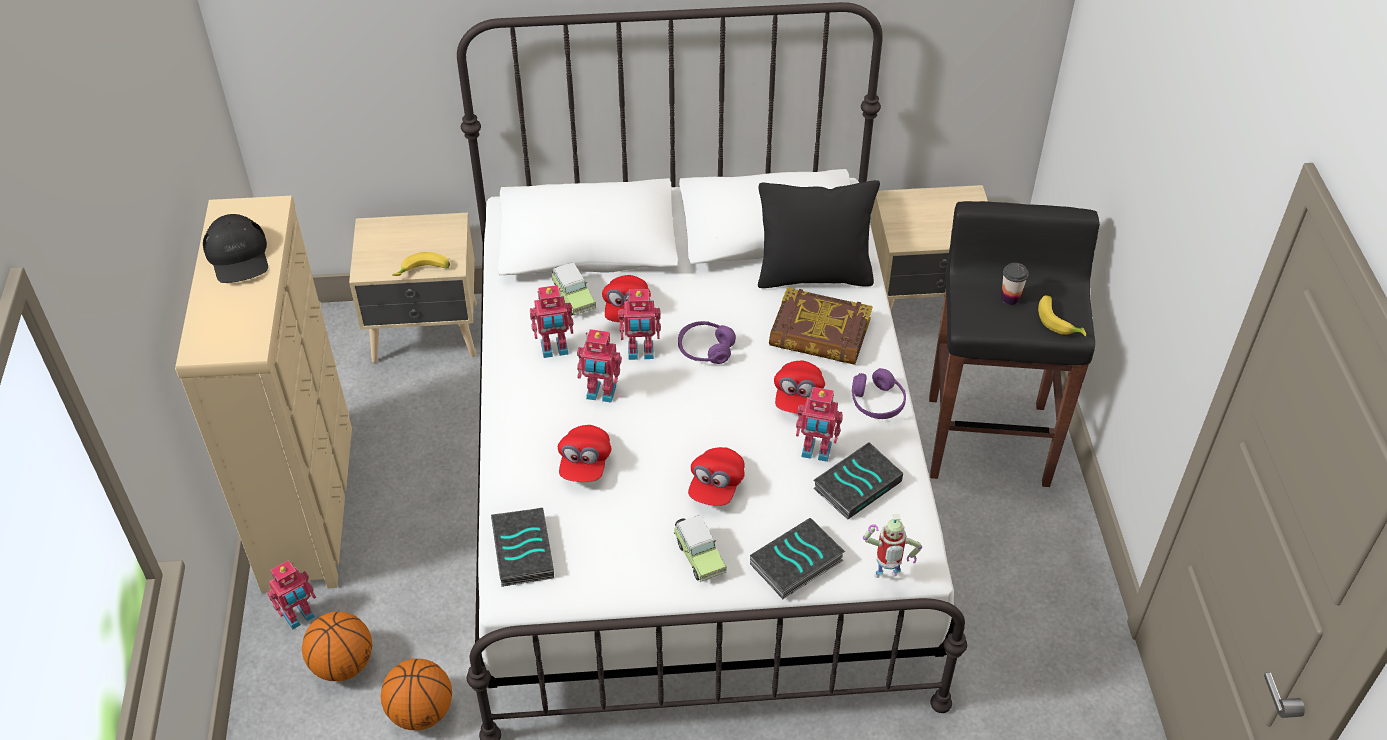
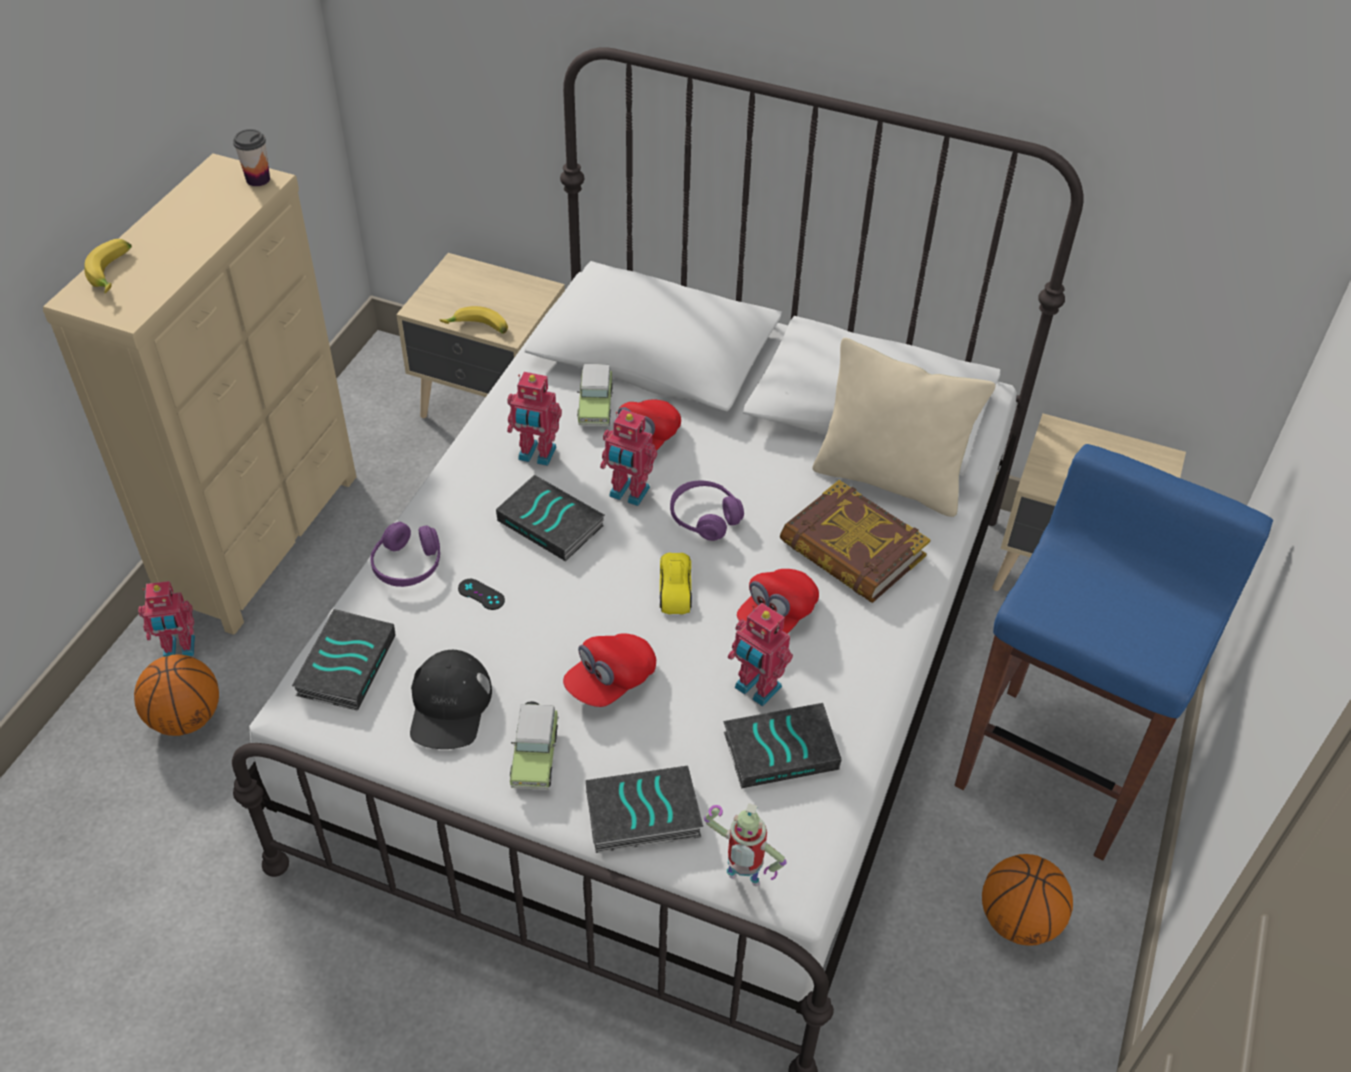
camera: 25 degrees right, 0 degrees up
black cap [203,214,268,283] -> black cap moved to [410,650,492,749]
basketball [381,659,452,730] -> basketball moved to [982,854,1073,946]
red cap [558,425,611,482] -> black game controller [458,579,505,610]
toy robot [577,329,622,403] -> book [496,475,605,561]
black pillow [758,180,880,288] -> beige pillow [813,338,996,517]
purple headphones [852,368,906,419] -> purple headphones moved to [370,522,440,587]
black stool [929,201,1100,487] -> blue stool [955,444,1273,860]
cup [1001,263,1029,305] -> cup moved to [233,129,270,186]
banana [1038,295,1086,336] -> banana moved to [84,239,132,293]
none -> yellow toy car [660,553,692,614]

